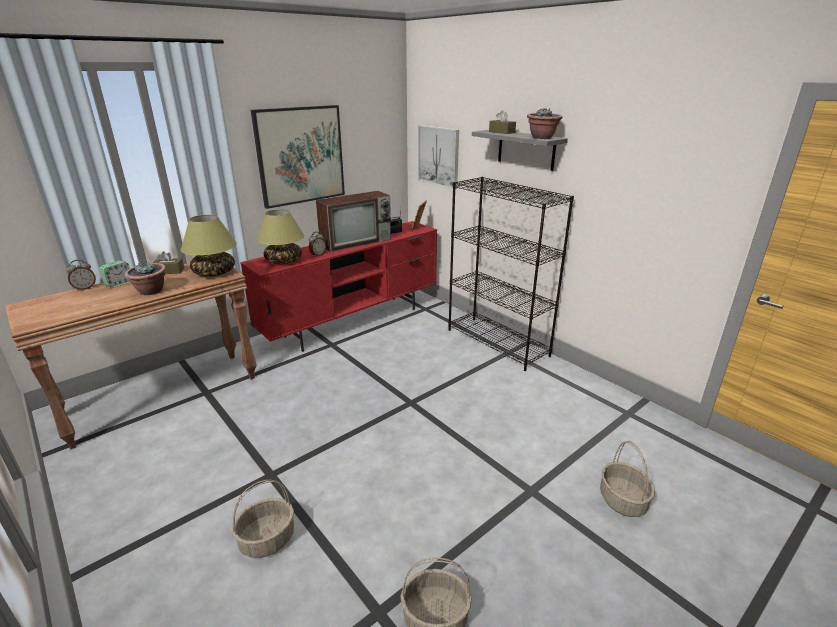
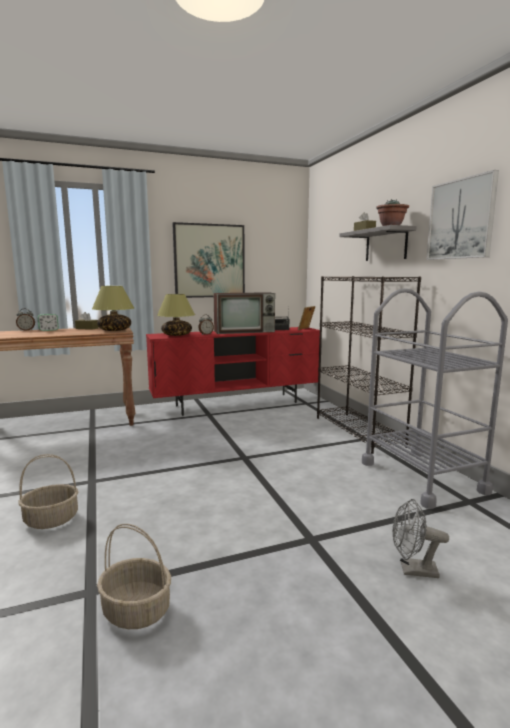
camera: 20 degrees right, 15 degrees down
potted plant [124,262,166,295] -> none
picture [418,125,459,189] -> picture moved to [426,170,499,260]
basket [600,441,655,517] -> grey fan [392,499,449,578]
none -> grey cart [362,288,508,509]

